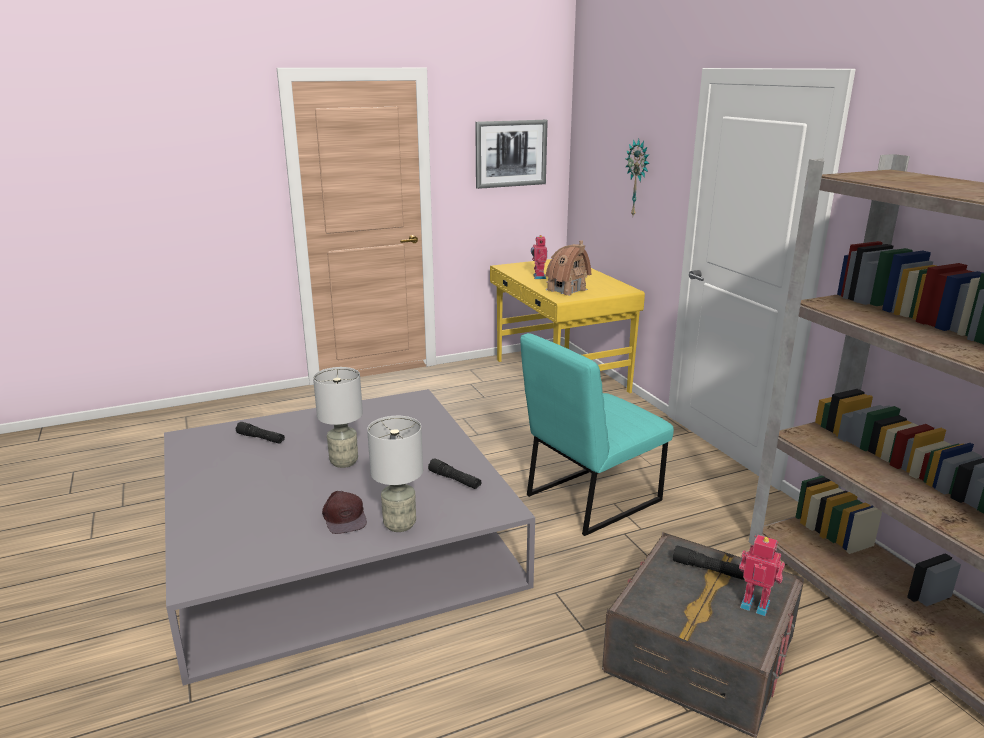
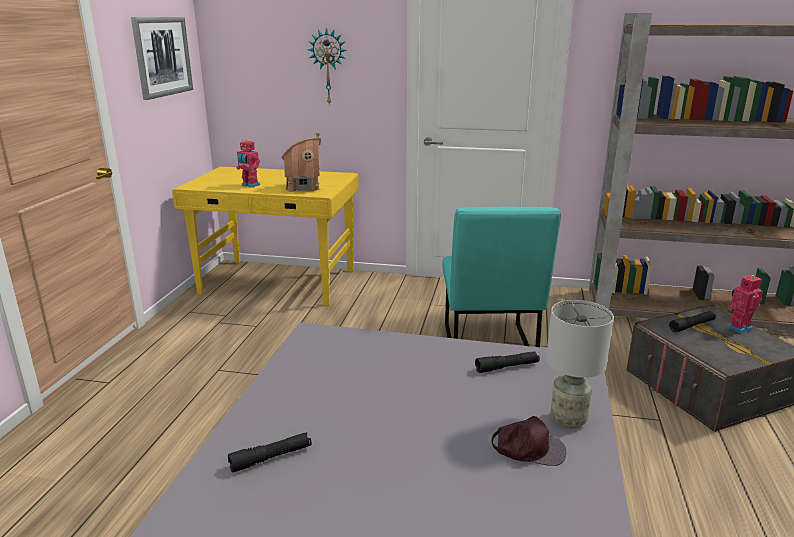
camera: 55 degrees left, 0 degrees up
grey table lamp [313,367,363,468] -> none

